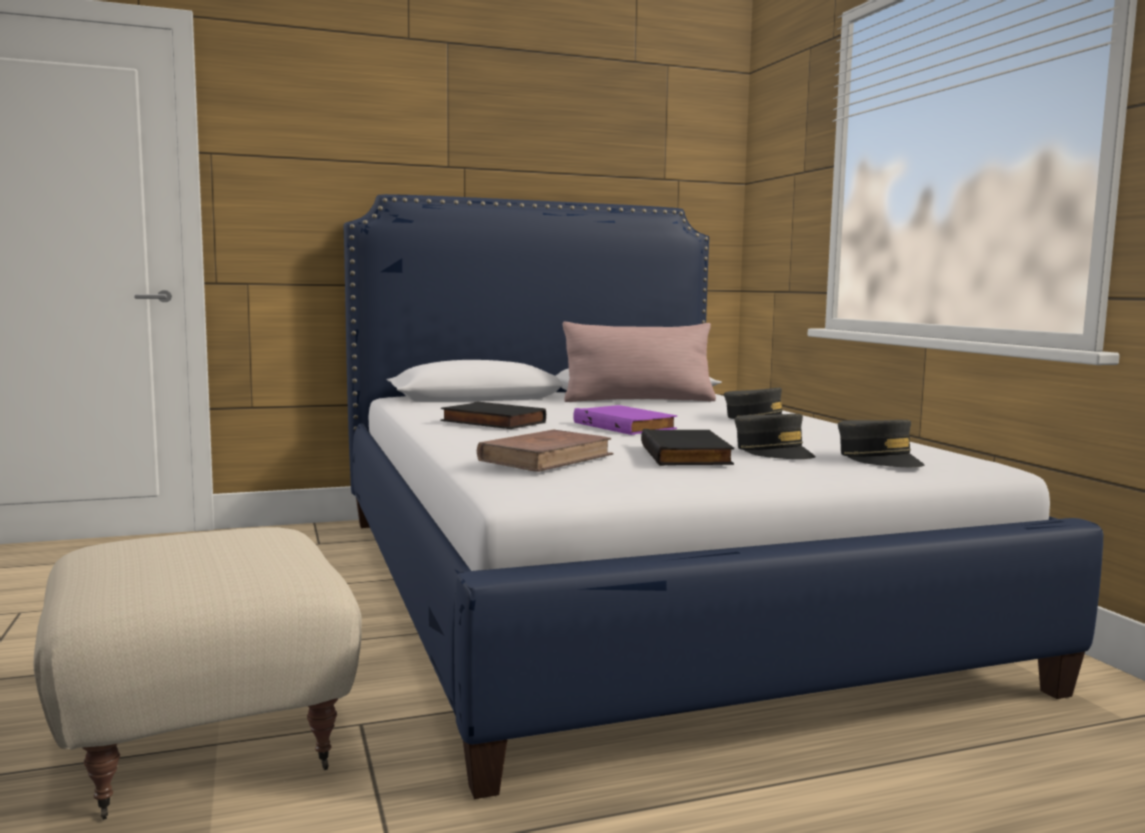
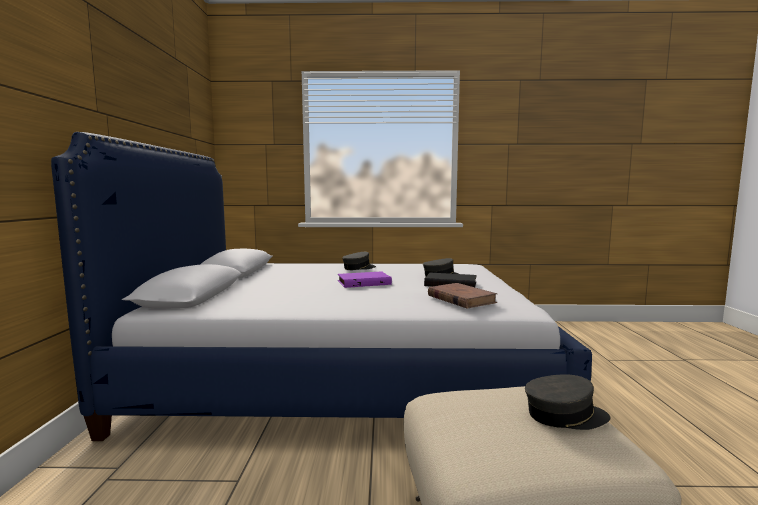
camera: 70 degrees left, 0 degrees up
black book [441,402,546,429] -> none
pink pillow [563,322,716,402] -> none
grey cap [838,420,924,467] -> grey cap moved to [525,374,611,430]

